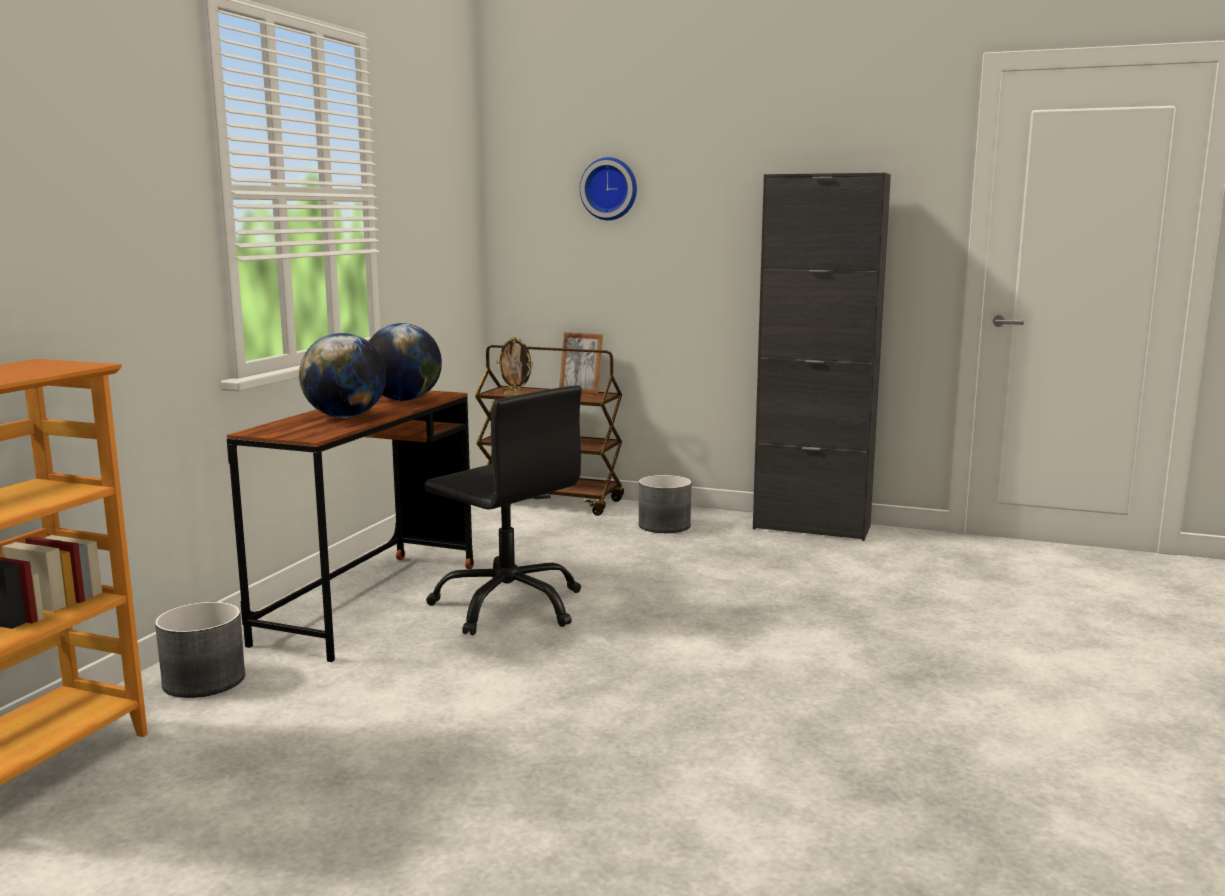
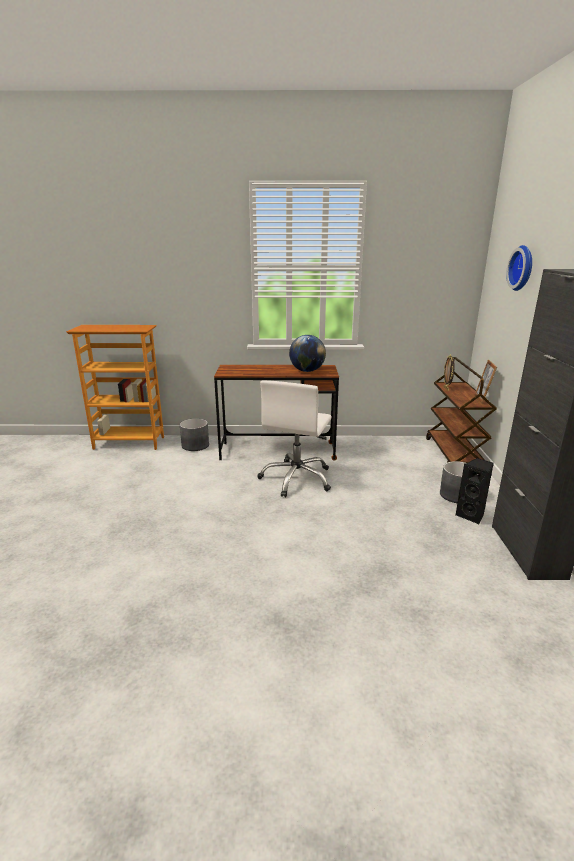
camera: 70 degrees right, 10 degrees up
globe [299,333,386,418] -> none
black office chair [424,386,582,635] -> white office chair [257,380,332,497]
none -> black speaker [455,458,494,524]

